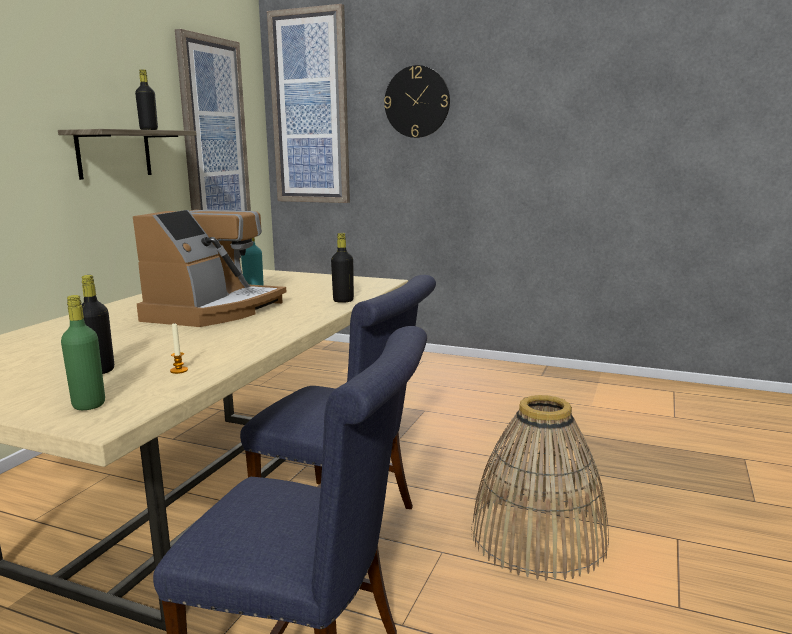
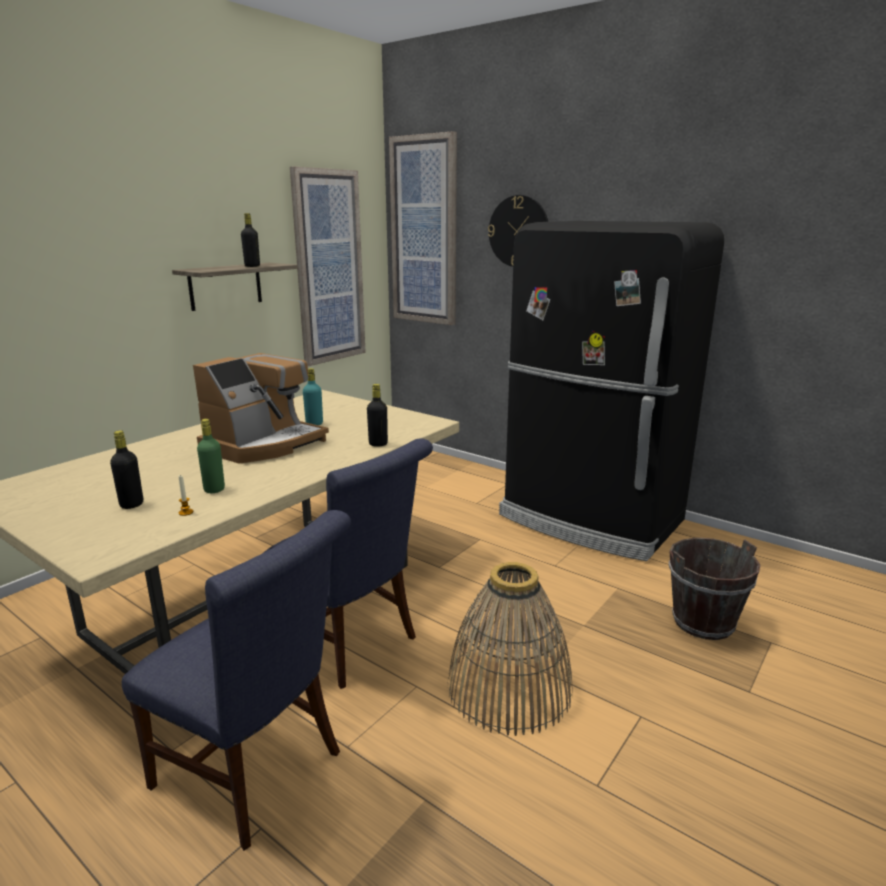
camera: 15 degrees right, 5 degrees up
green bottle [61,295,105,410] -> green bottle moved to [197,419,225,493]
none -> black fridge [499,221,724,561]
none -> brown bucket [669,538,760,640]

